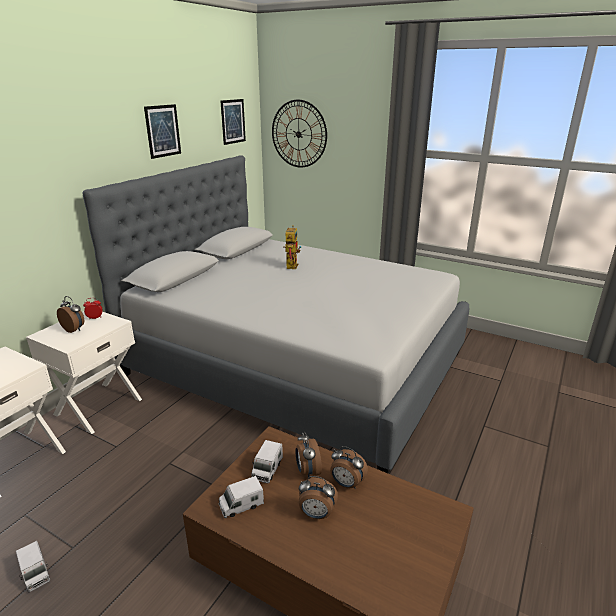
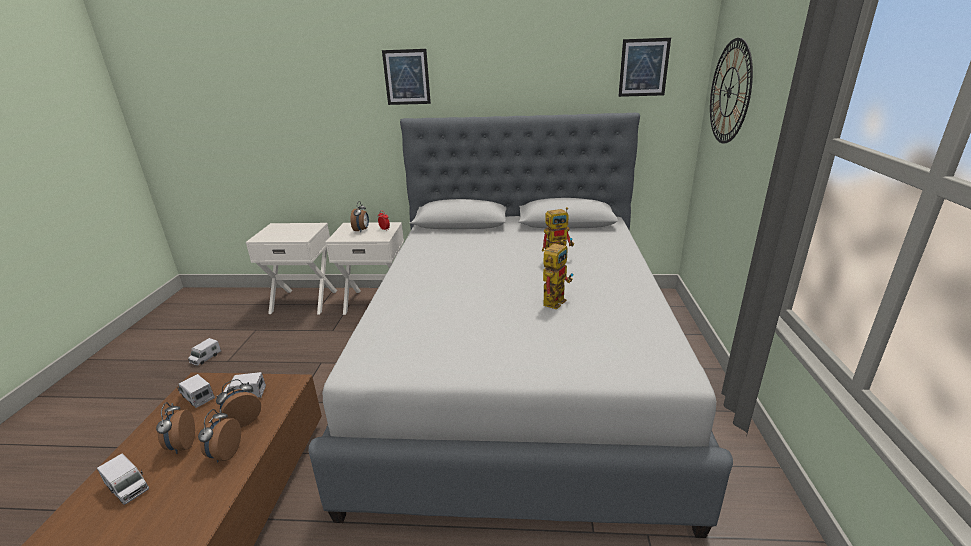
camera: 65 degrees right, 0 degrees up
picture [144,104,181,159] -> picture moved to [382,49,431,105]
none -> toy truck [97,454,149,505]
none -> toy robot [543,240,573,309]

